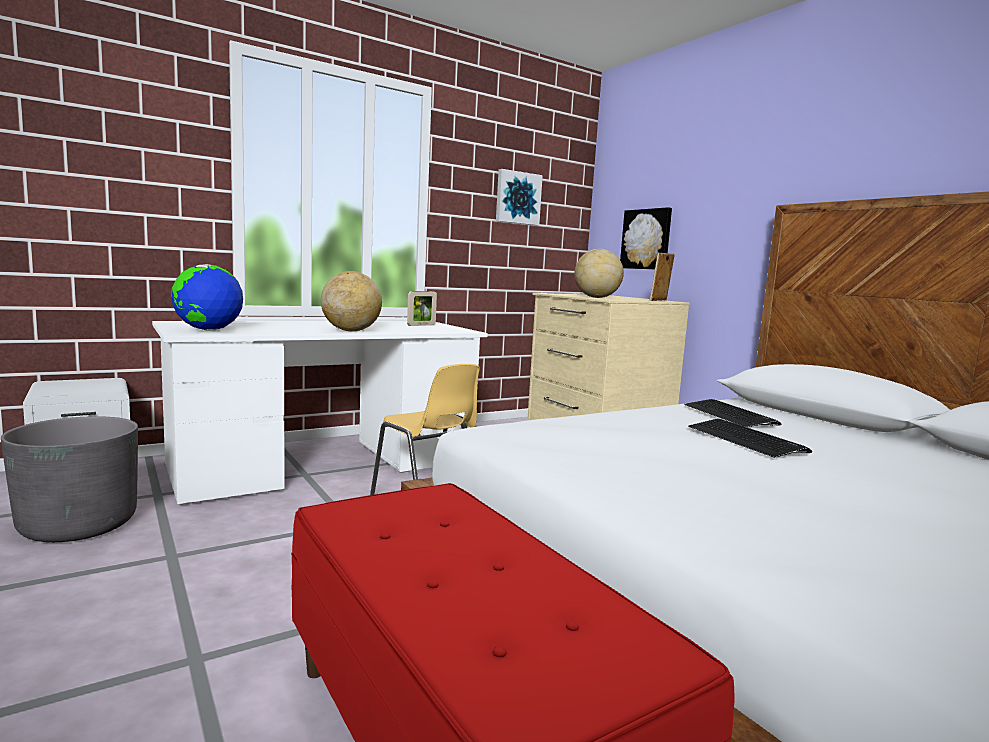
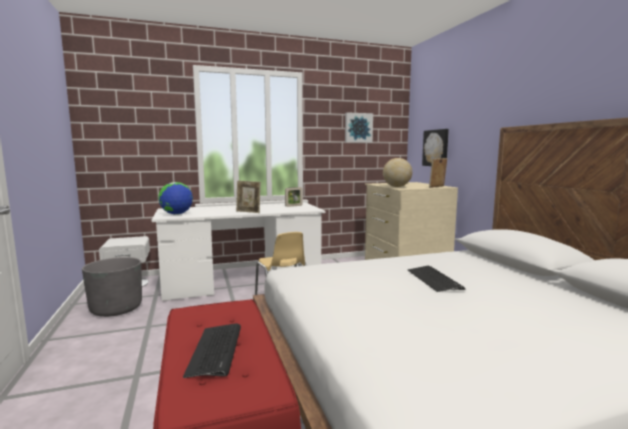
camera: 15 degrees right, 0 degrees up
globe [321,271,382,331] -> picture frame [236,180,261,213]
keyboard [685,399,782,427] -> keyboard moved to [183,323,241,378]

